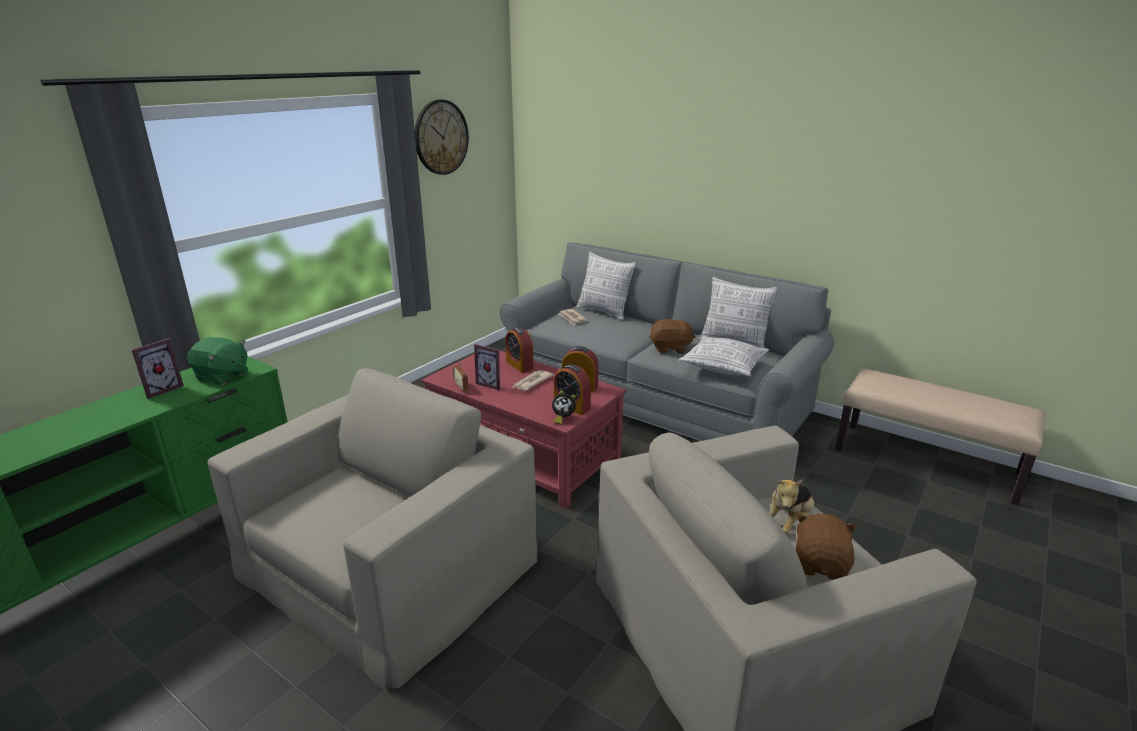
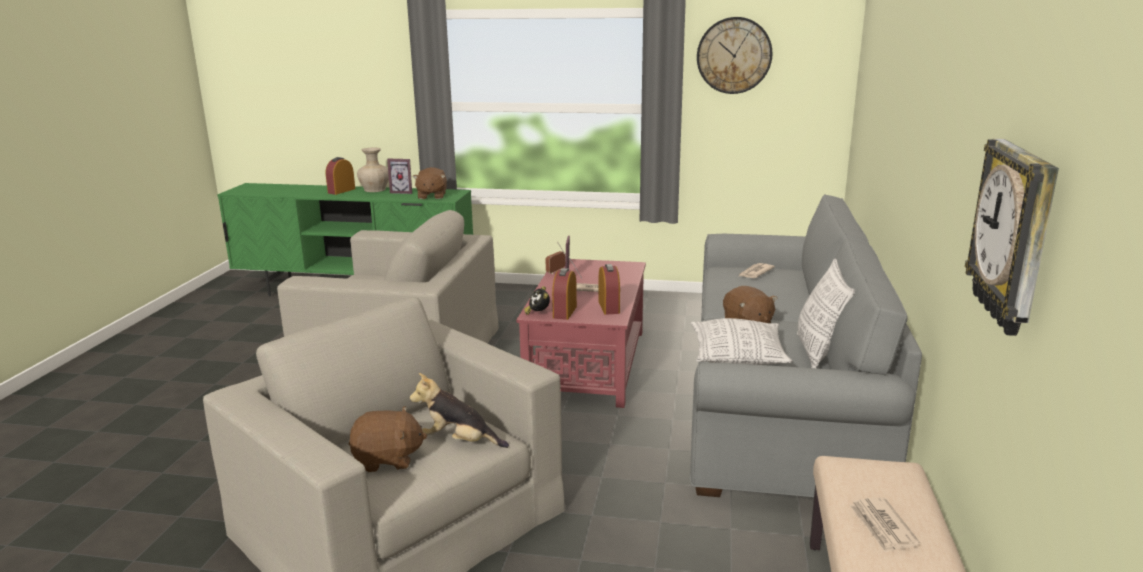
camera: 65 degrees right, 5 degrees down
green plush toy [187,337,248,385] -> brown plush toy [413,167,447,199]
alarm clock [505,327,534,373] -> alarm clock moved to [326,157,355,195]
pillow [577,251,636,321] -> none
none -> beige vase [357,148,389,192]
none -> newspaper [849,497,920,553]
none -> wall clock [965,139,1059,336]

